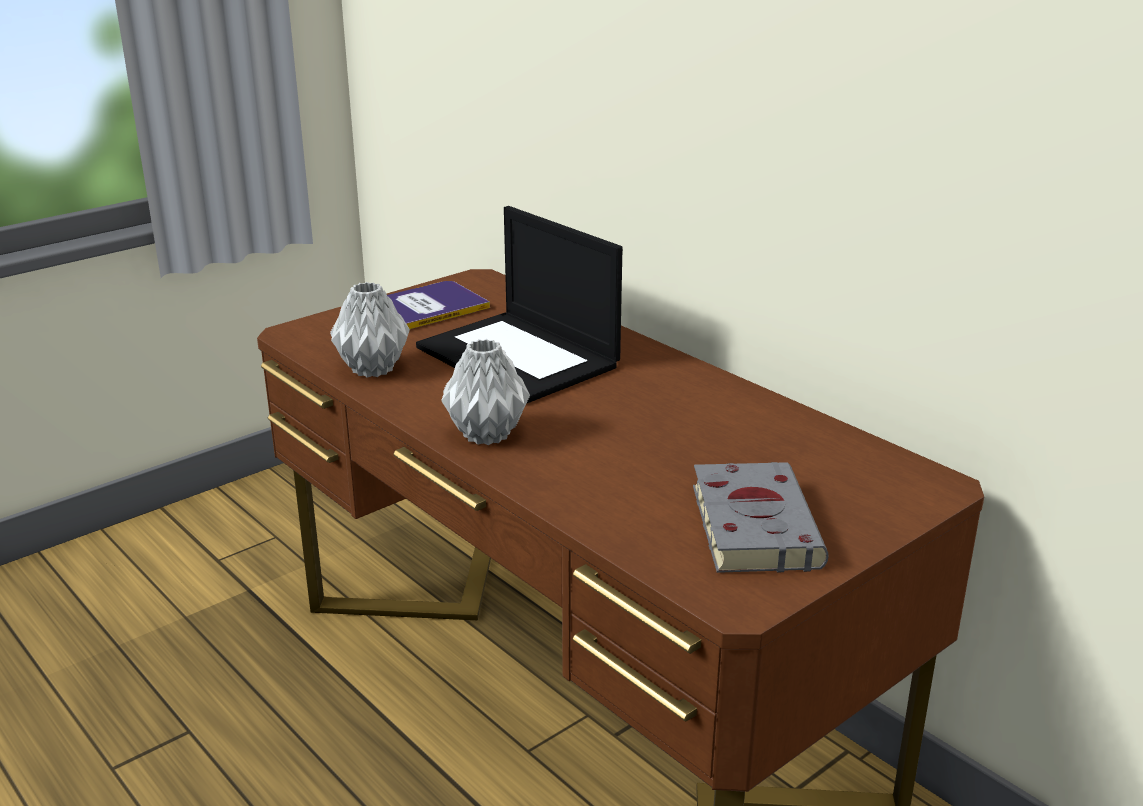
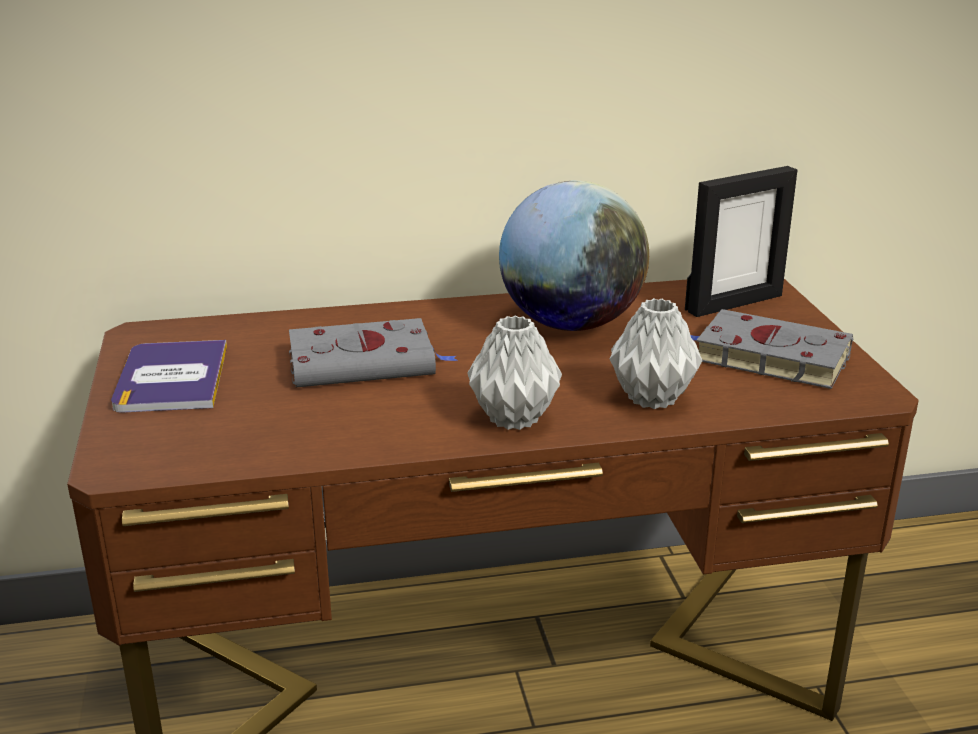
camera: 60 degrees left, 0 degrees up
grey vase [330,282,410,378] -> grey vase moved to [610,298,702,409]
laptop [416,206,623,404] -> grey book [289,318,457,388]
none -> globe [499,180,649,331]
none -> picture frame [685,166,797,317]

